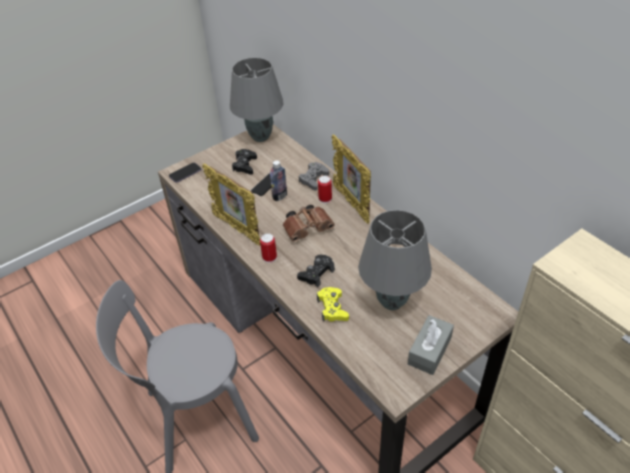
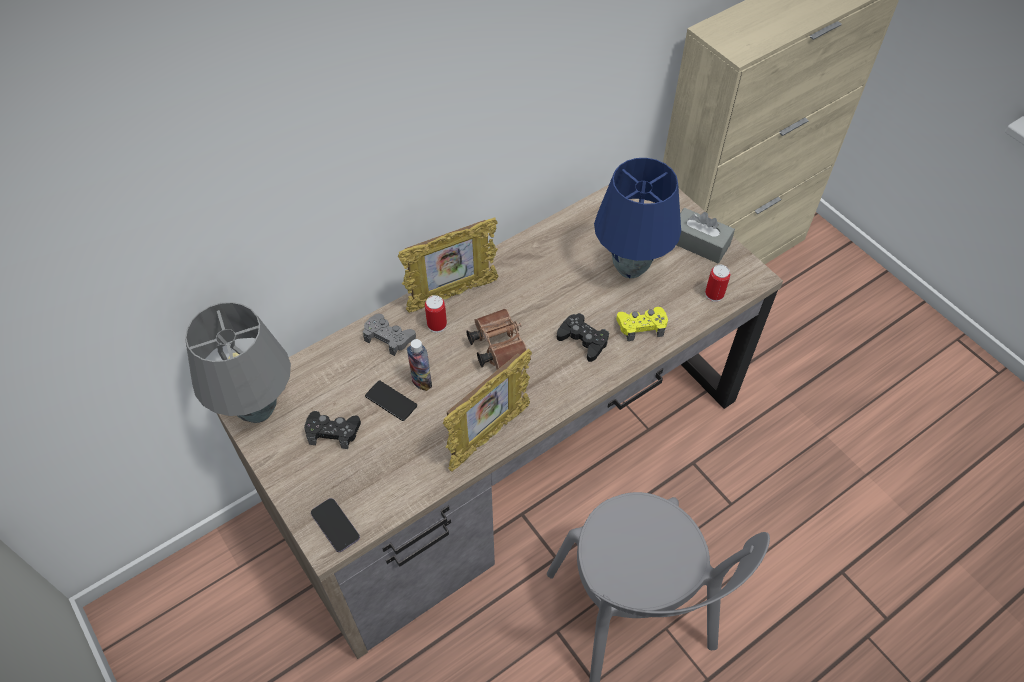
camera: 90 degrees left, 10 degrees up
can [260,233,277,263] -> can moved to [705,265,731,302]
grey table lamp [358,210,432,310] -> blue table lamp [594,158,681,278]

